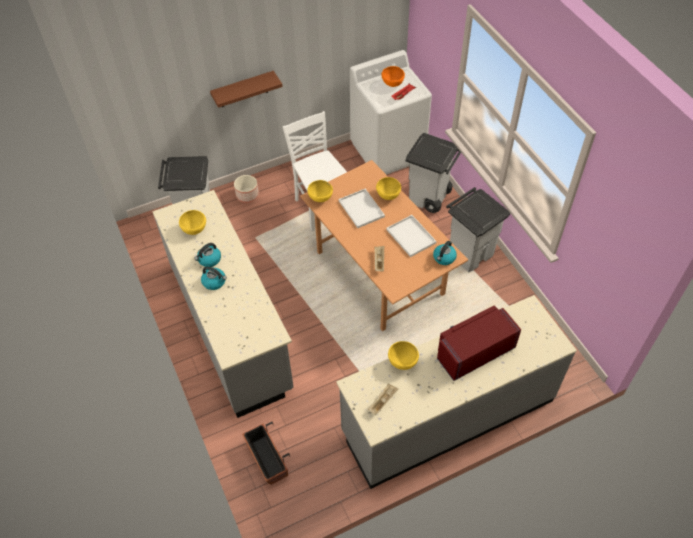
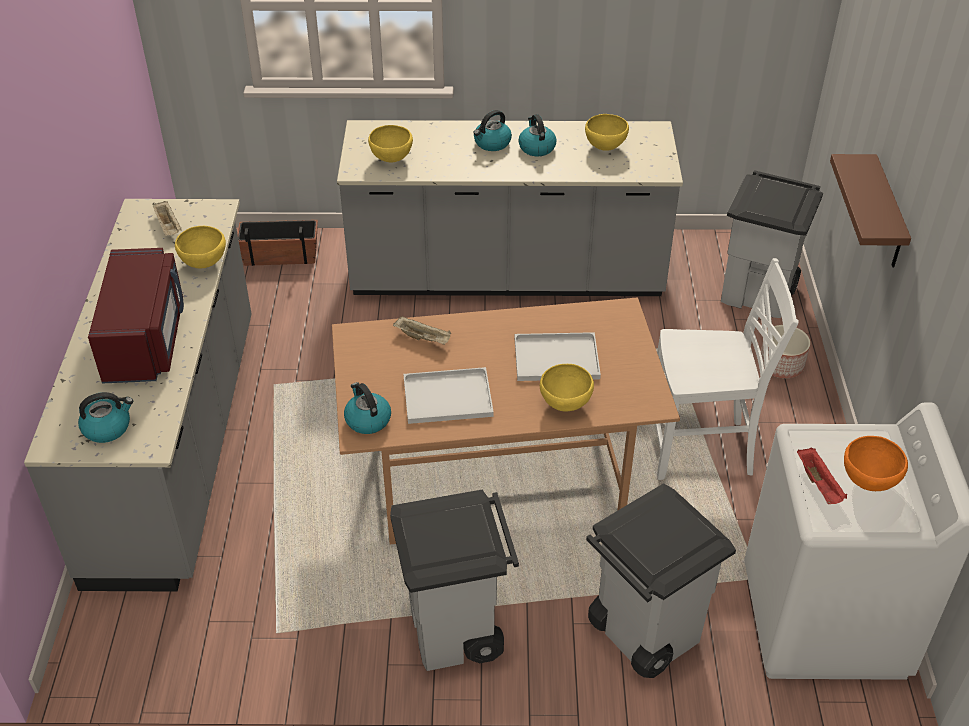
camera: 115 degrees right, 10 degrees down
yellow bowl [307,180,333,202] -> yellow bowl moved to [368,125,413,163]
none -> kettle [78,392,133,443]

